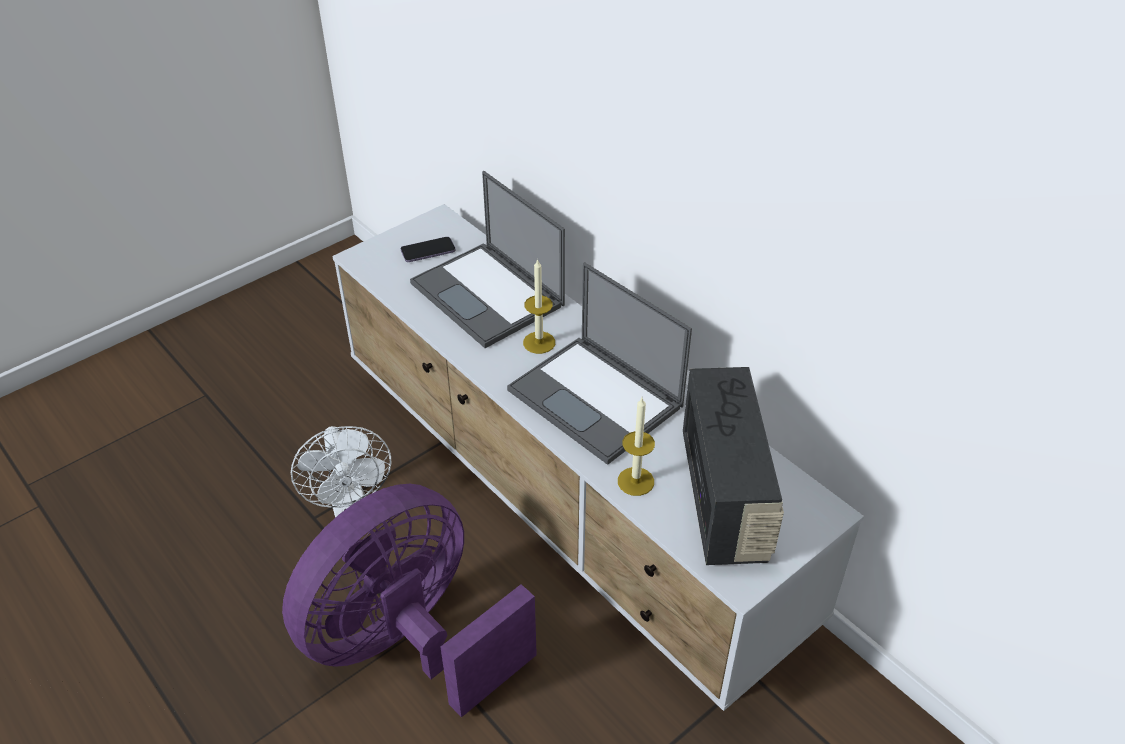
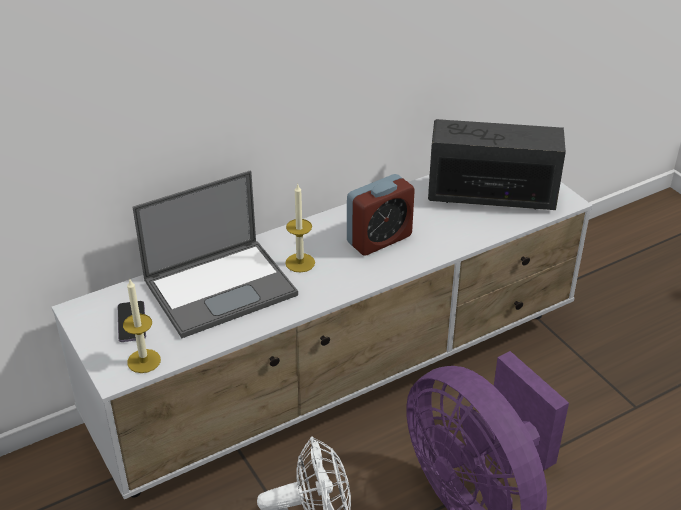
camera: 80 degrees left, 5 degrees down
laptop [507,262,692,465] -> alarm clock [347,174,415,255]
candle [618,398,655,496] -> candle moved to [123,278,161,373]

